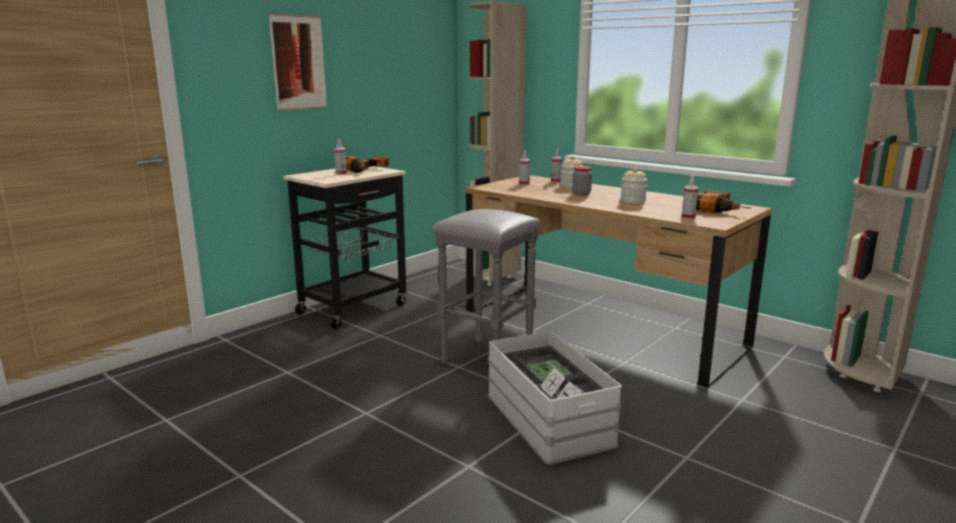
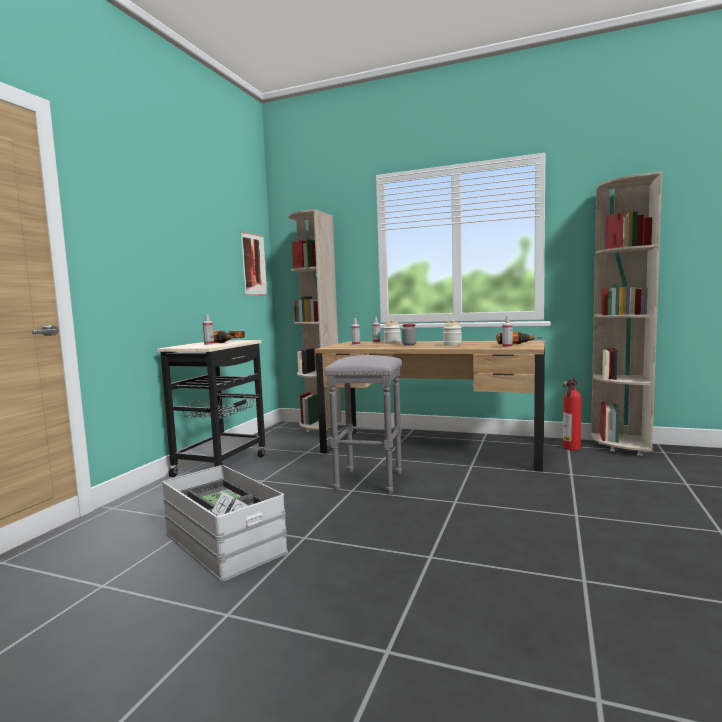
camera: 20 degrees left, 10 degrees down
picture [268,13,327,111] -> picture moved to [241,231,268,295]
grey storage box [488,331,622,465] -> grey storage box moved to [162,465,288,582]
none -> fire extinguisher [563,378,582,450]

